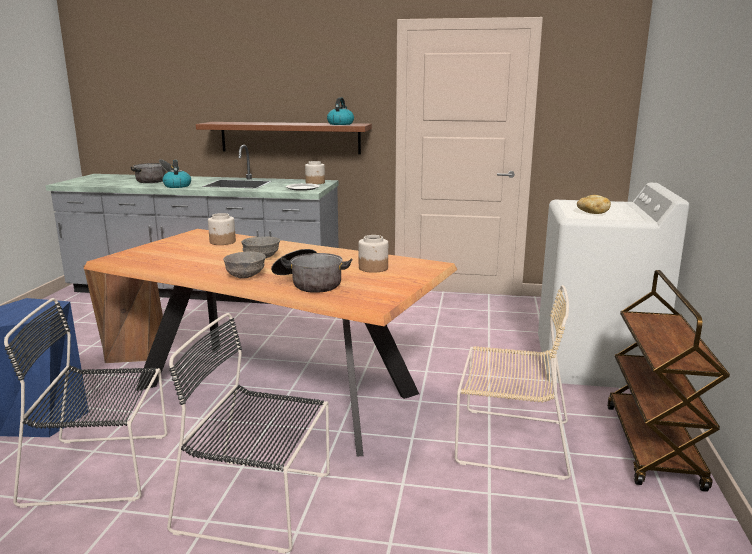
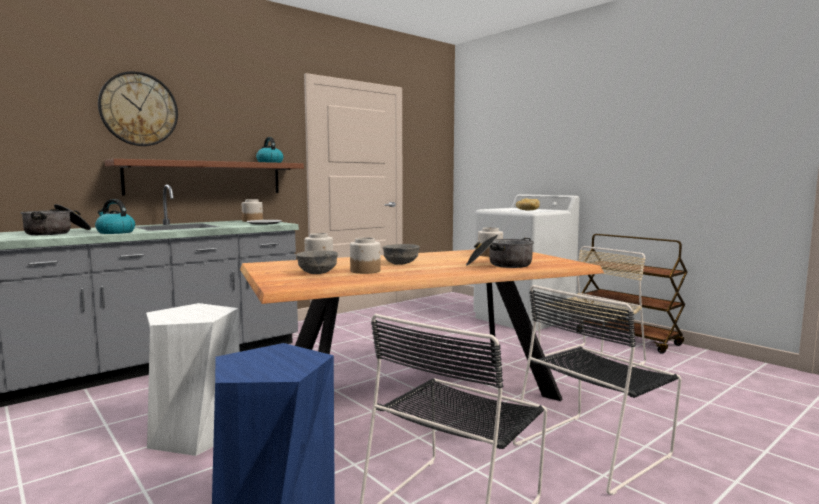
camera: 50 degrees left, 10 degrees down
brown stool [83,265,163,363] -> white stool [146,303,240,456]
grey bowl [223,251,266,278] -> grey bowl moved to [296,251,338,274]
none -> wall clock [98,71,178,146]
none -> jar [350,237,381,274]

